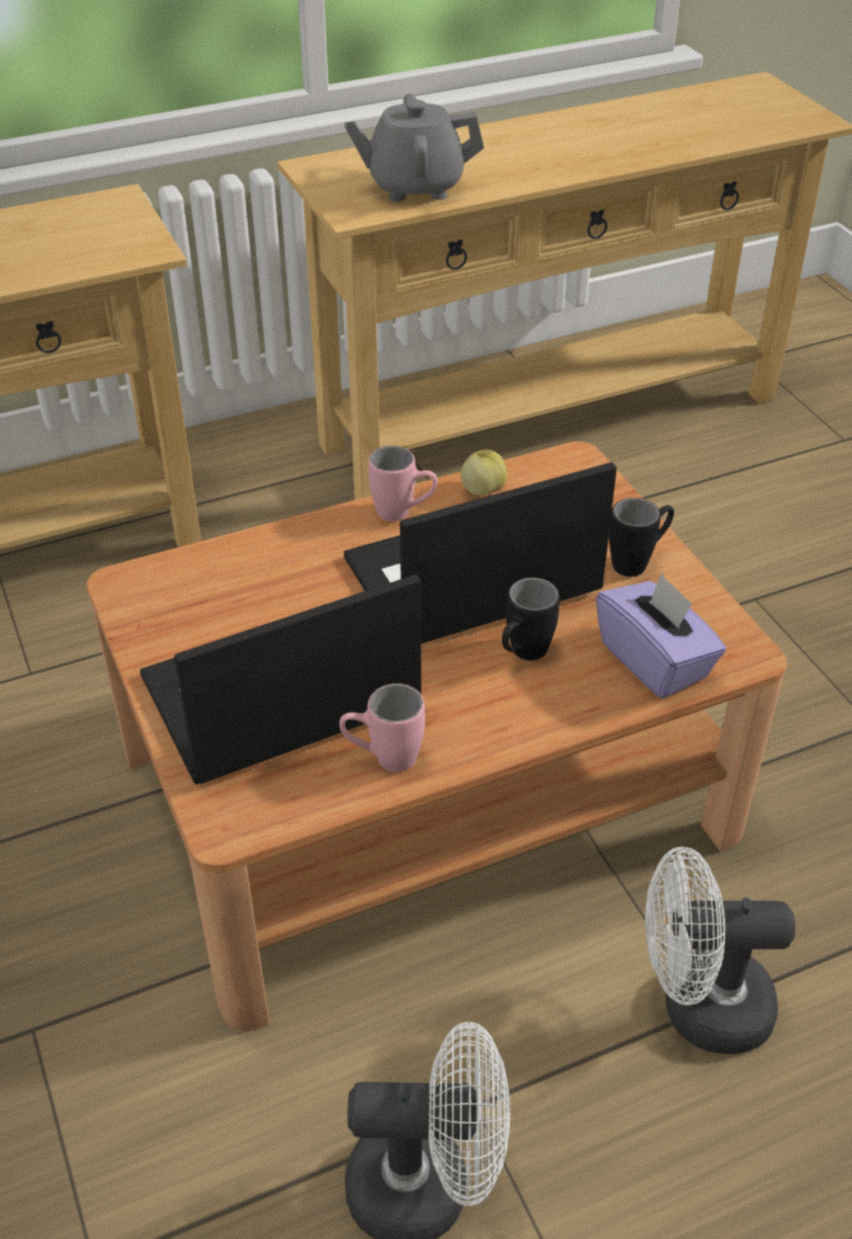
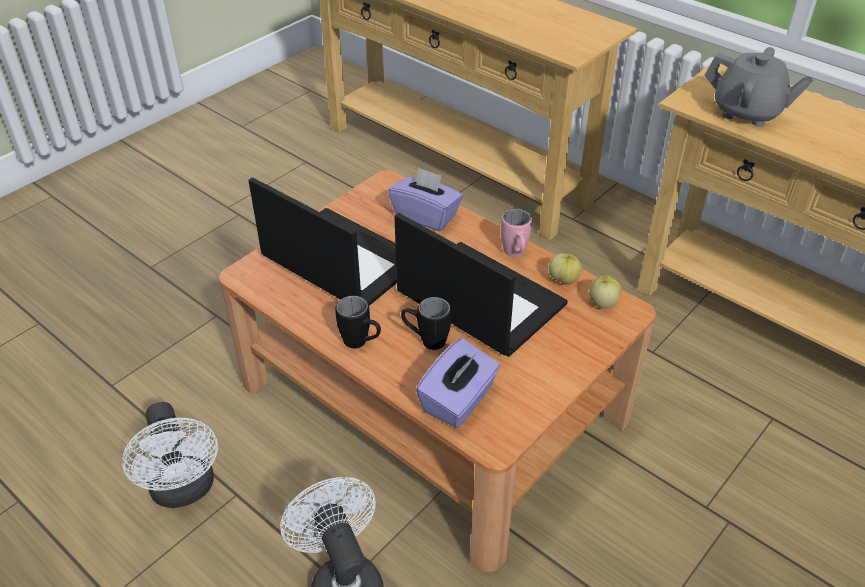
camera: 65 degrees right, 0 degrees up
pink mug [339,683,425,772] -> none
grey teapot [344,94,484,202] -> grey teapot turned 150 degrees clockwise [704,47,814,127]
black mug [609,498,674,577] -> black mug moved to [335,296,381,348]
none -> purple tissue box [388,167,463,231]
none -> apple [589,275,621,309]

